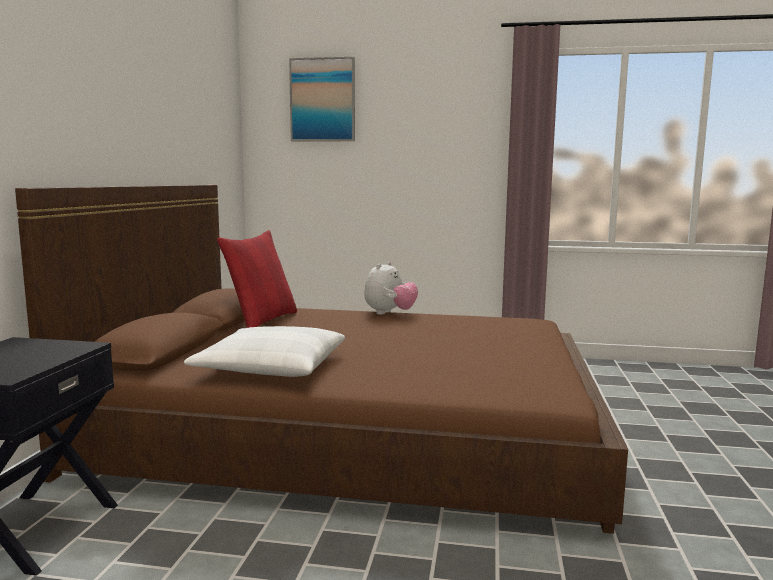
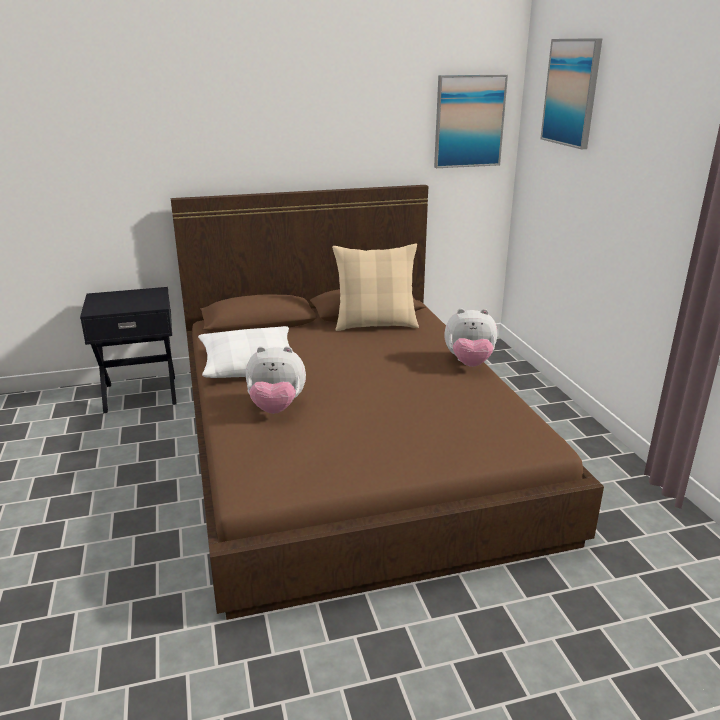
camera: 65 degrees right, 15 degrees up
red pillow [217,230,297,328] -> beige pillow [332,244,419,331]
none -> plush toy [246,346,306,414]
none -> picture [434,75,508,168]

